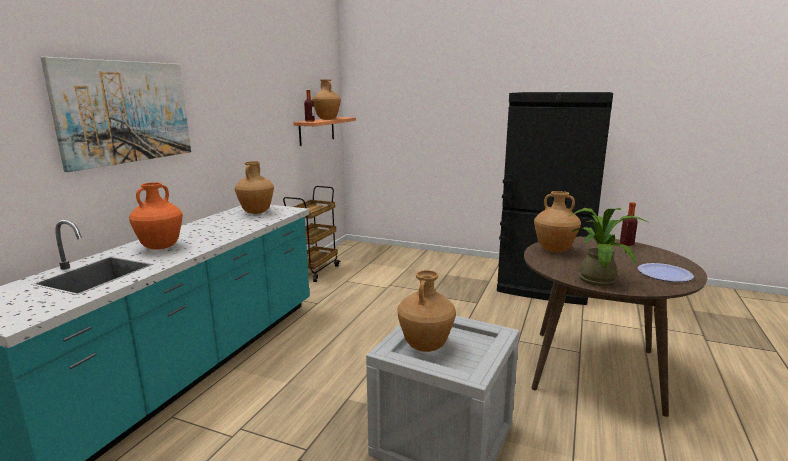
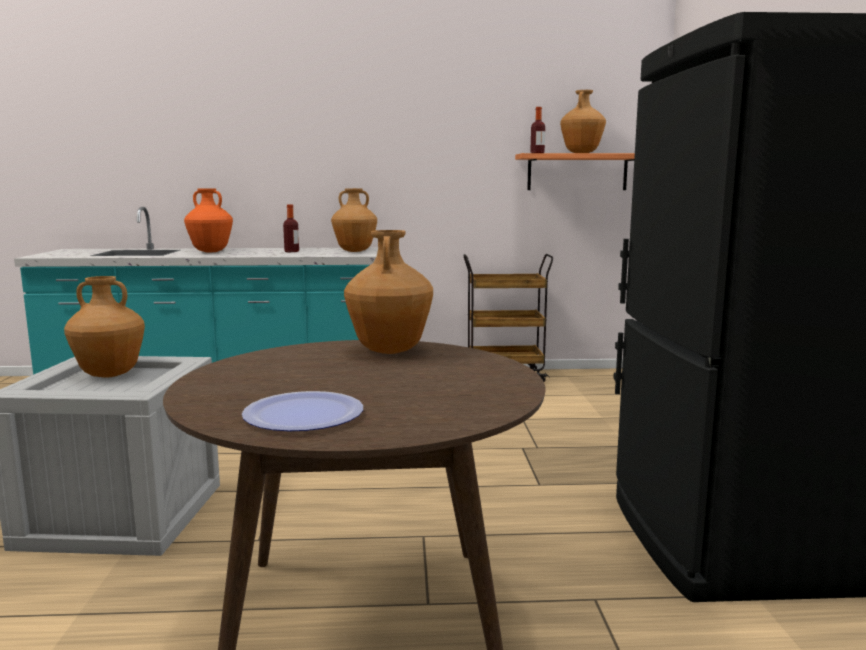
camera: 65 degrees right, 5 degrees down
picture [41,57,191,172] -> none
potted plant [569,208,648,286] -> none
bottle [620,202,638,246] -> bottle moved to [283,204,299,252]

